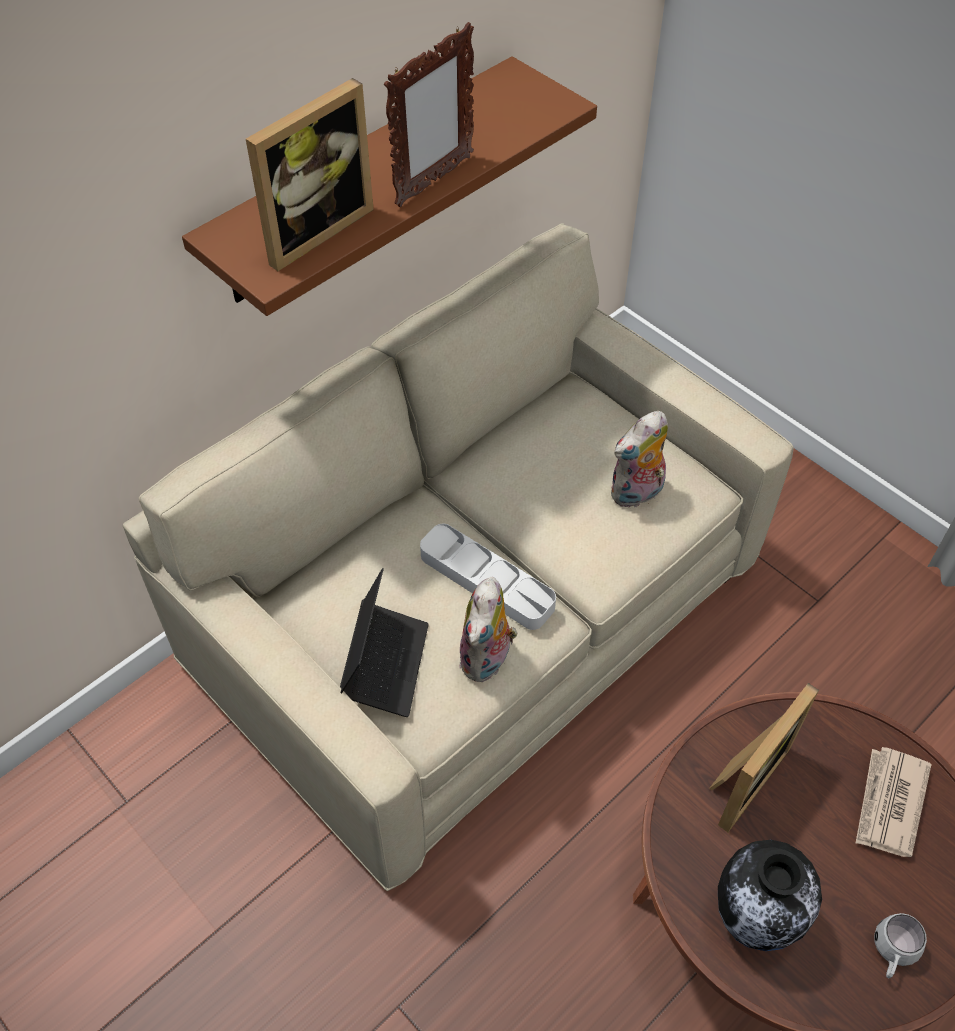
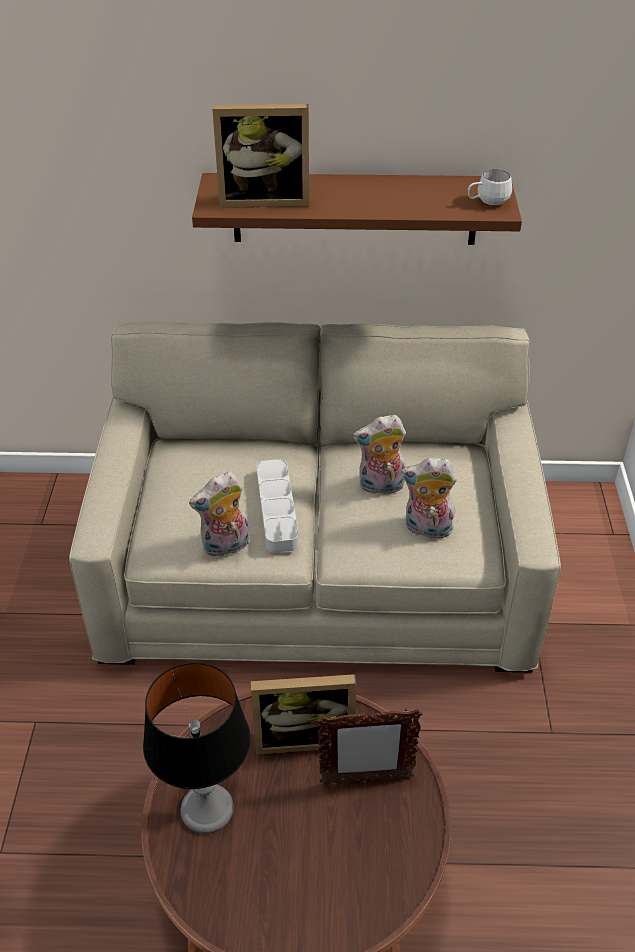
camera: 45 degrees right, 10 degrees down
laptop [340,568,429,717] -> none
picture frame [384,22,474,207] -> picture frame moved to [317,709,422,785]
vase [718,840,822,951] -> table lamp [143,662,251,834]
newspaper [856,747,932,857] -> none
white mug [874,913,927,978] -> white mug moved to [468,169,512,205]
none -> plush toy [353,415,406,497]

